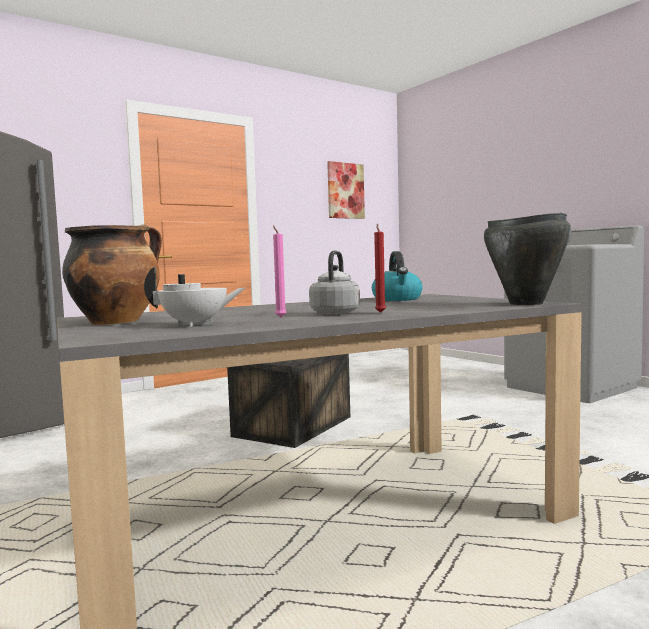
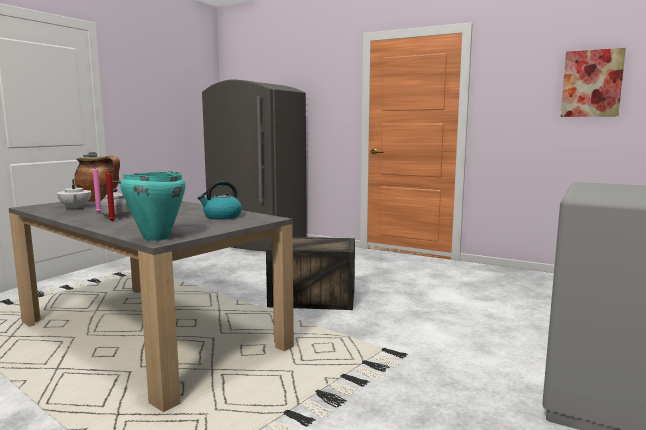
camera: 65 degrees right, 5 degrees up
black cooking pot [484,213,571,305] -> turquoise cooking pot [120,171,185,241]

